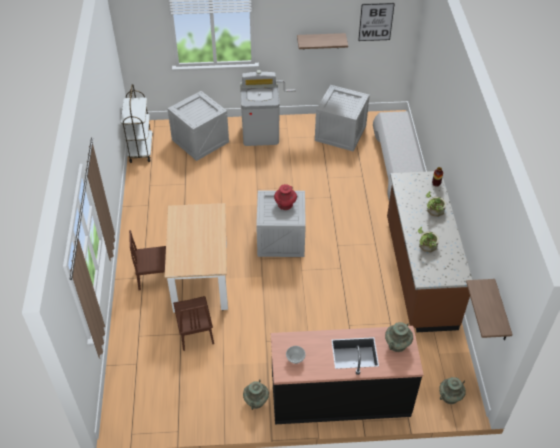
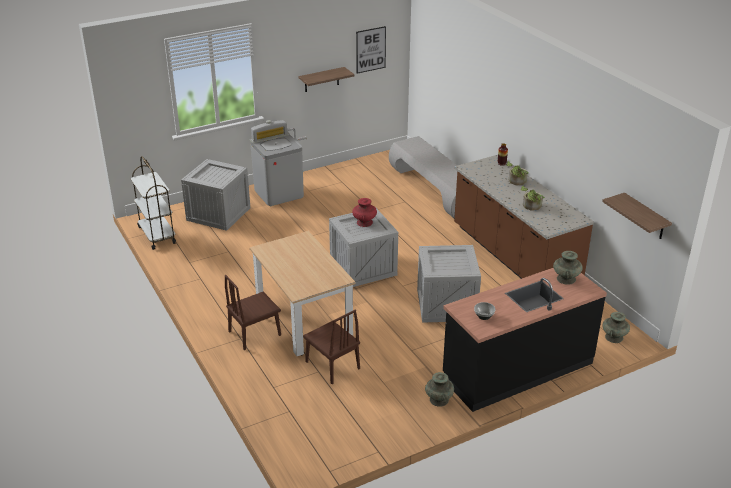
camera: 25 degrees left, 15 degrees down
crate [315,85,370,151] -> crate moved to [417,245,481,323]

